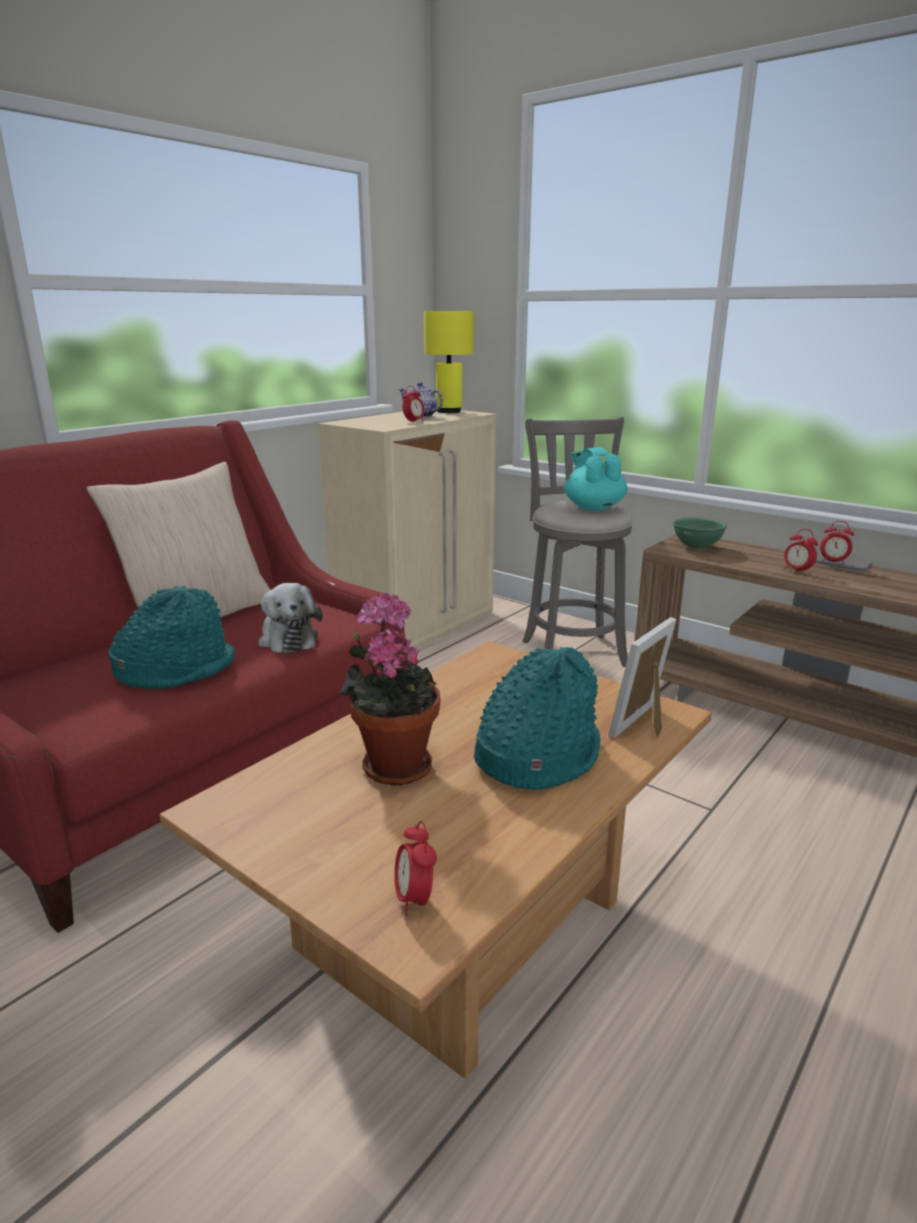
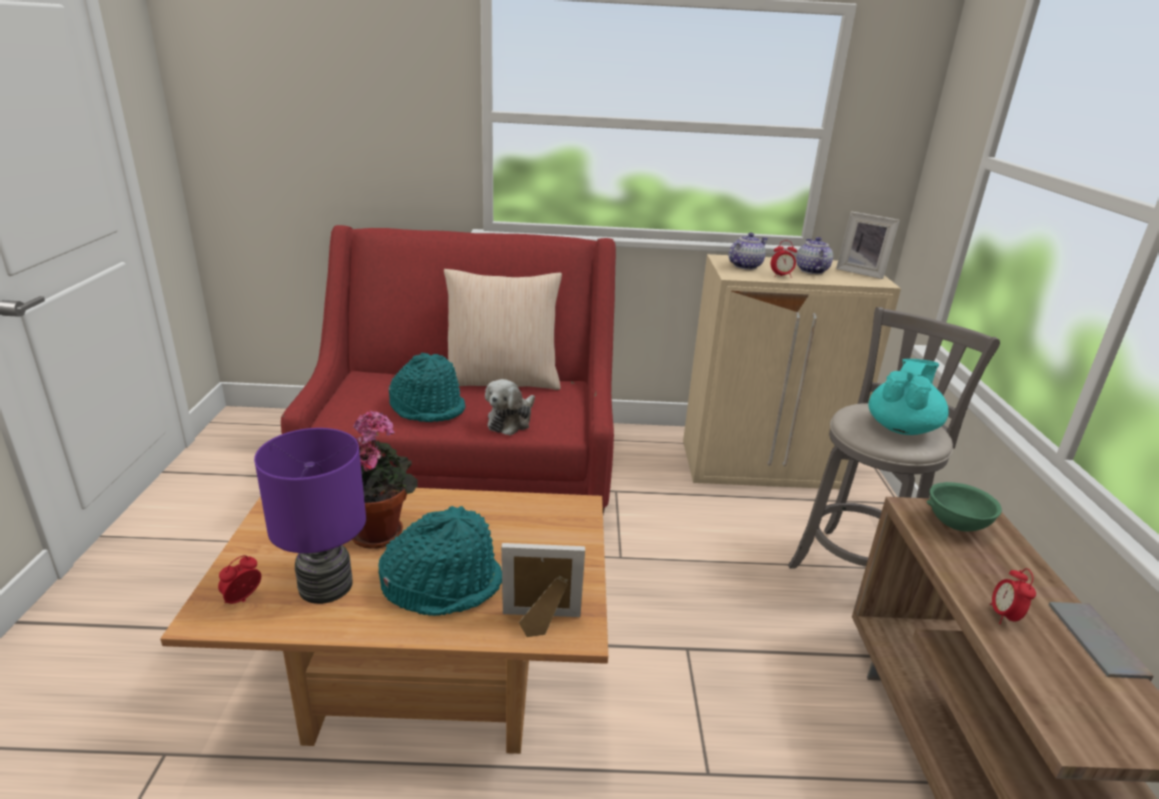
camera: 50 degrees right, 5 degrees up
yellow table lamp [424,311,474,413] -> picture frame [836,211,900,279]
alarm clock [820,521,854,565] -> none
none -> purple table lamp [254,428,366,604]
none -> teapot [729,233,768,270]

